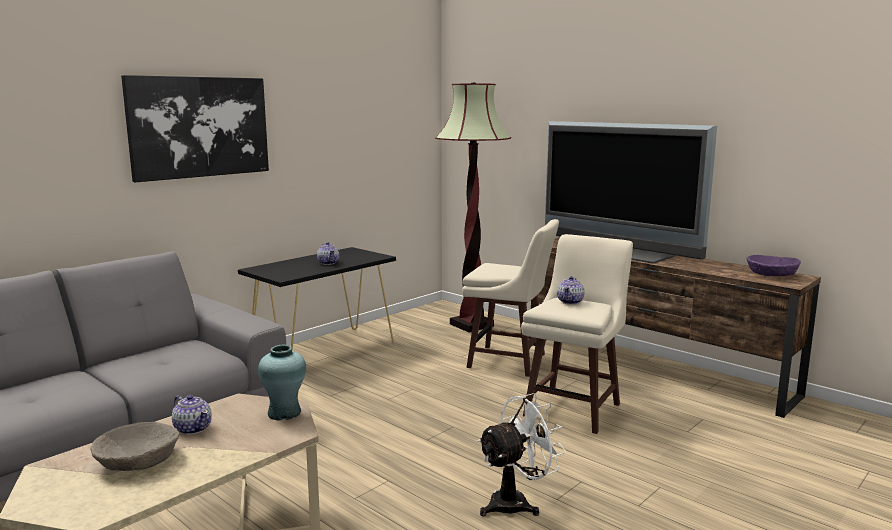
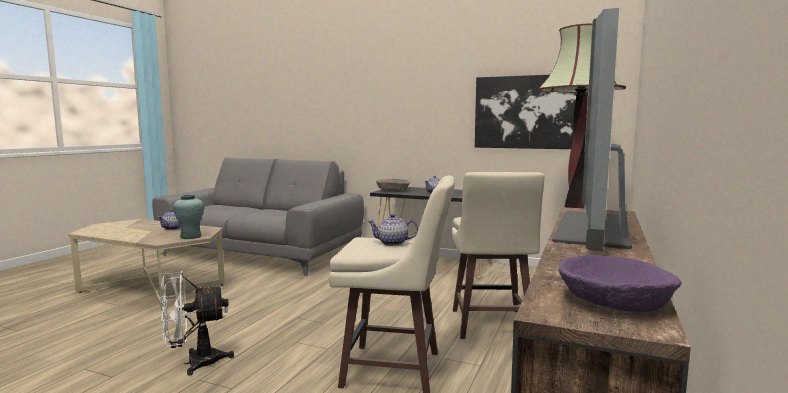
camera: 70 degrees right, 5 degrees down
beige bowl [90,422,179,471] -> beige bowl moved to [376,179,410,192]
picture [121,75,269,182] -> picture moved to [475,75,588,149]
white fan [477,393,566,516] -> white fan turned 120 degrees clockwise [160,271,234,376]

